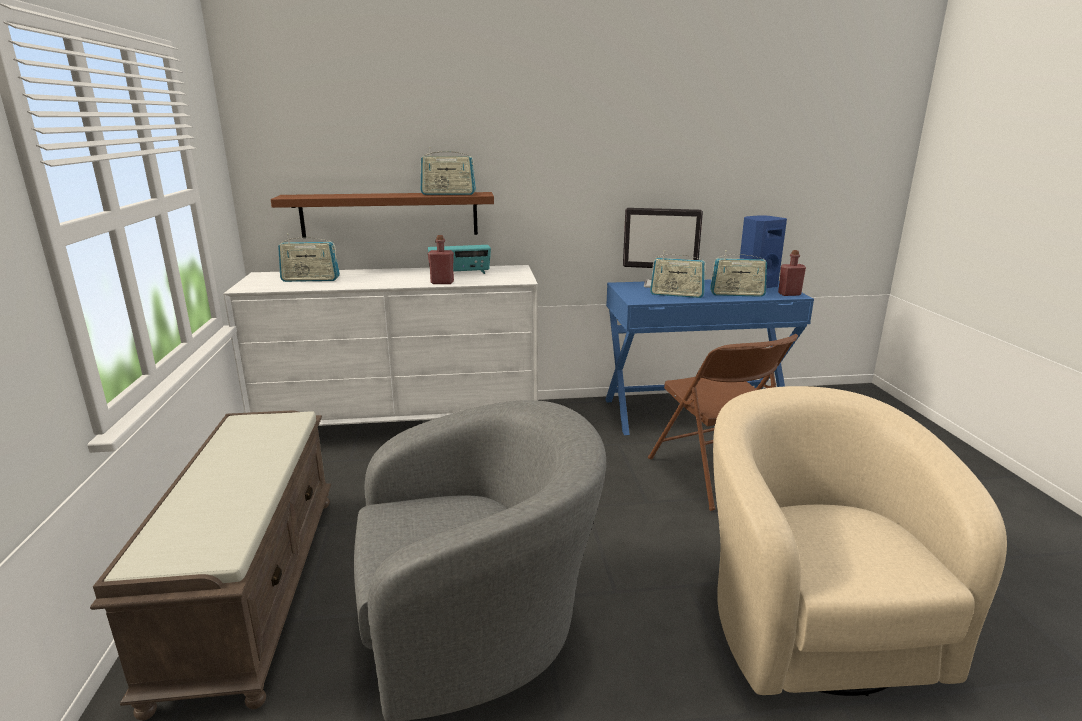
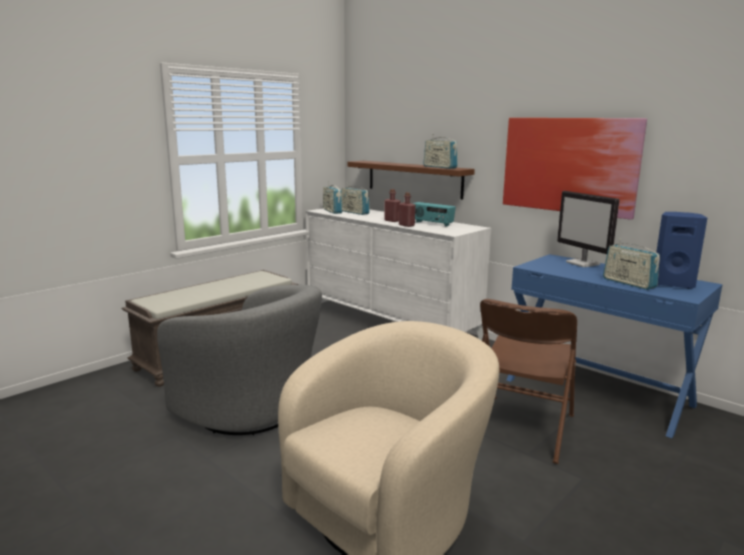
camera: 50 degrees right, 5 degrees down
radio [650,250,706,298] -> radio moved to [323,184,342,214]
red bottle [778,250,806,296] -> red bottle moved to [384,189,401,222]
none -> picture [503,118,647,220]

